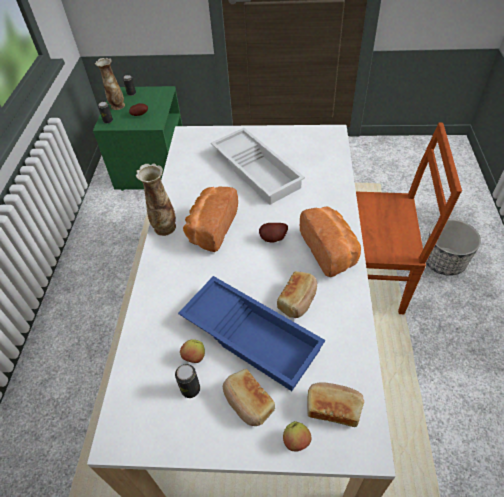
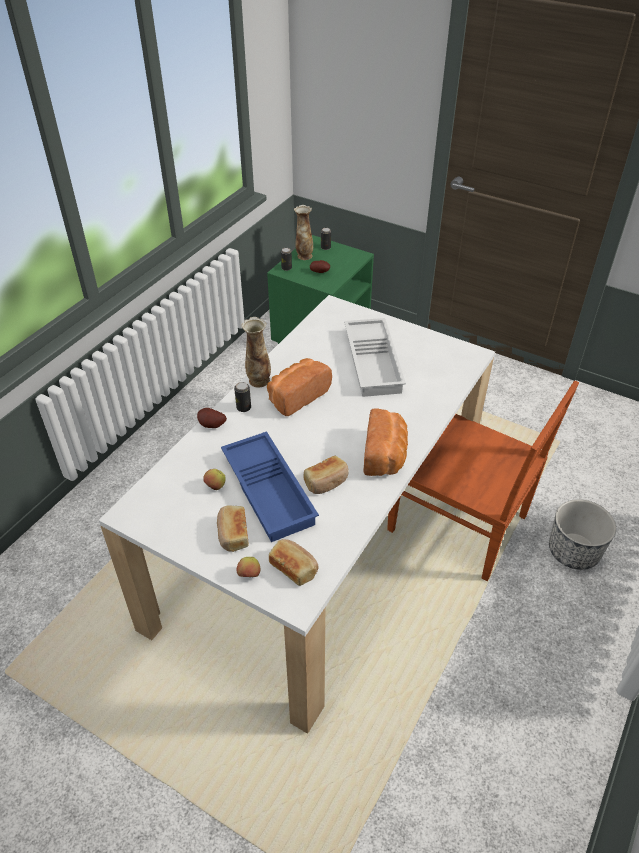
camera: 25 degrees right, 5 degrees down
can [175,364,200,398] -> can moved to [234,382,251,412]
potato [259,223,288,243] -> potato moved to [197,408,227,428]

